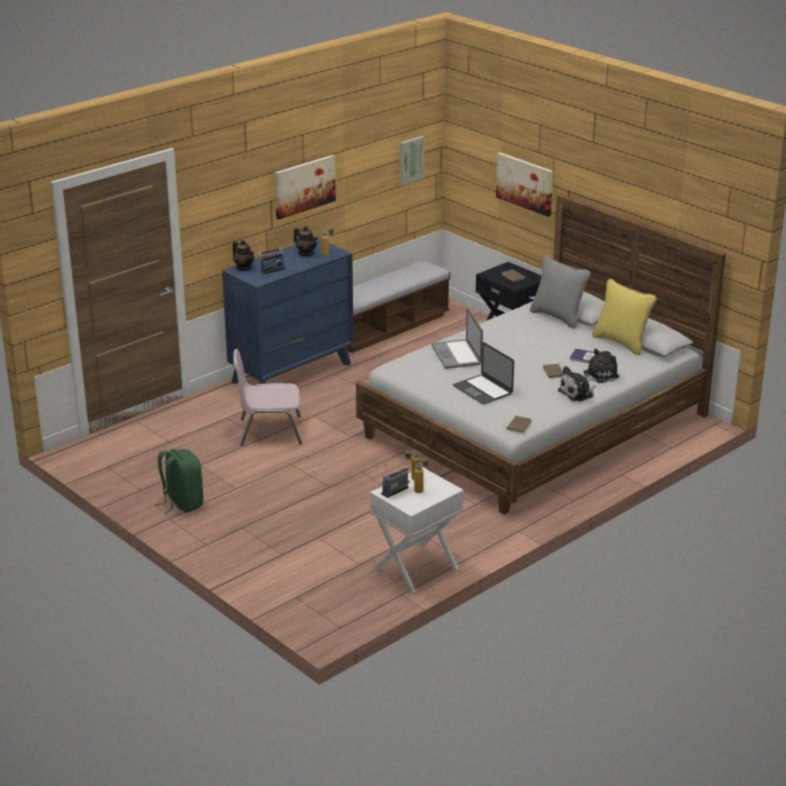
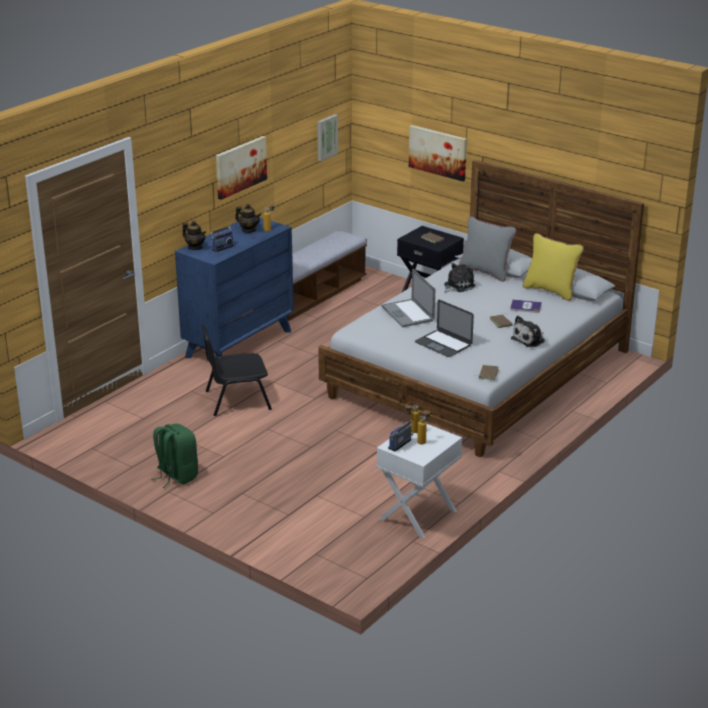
camera: 10 degrees left, 0 degrees up
pink chair [233,349,302,446] -> black chair [201,325,272,416]
plush toy [584,349,619,383] -> plush toy moved to [444,263,475,293]

